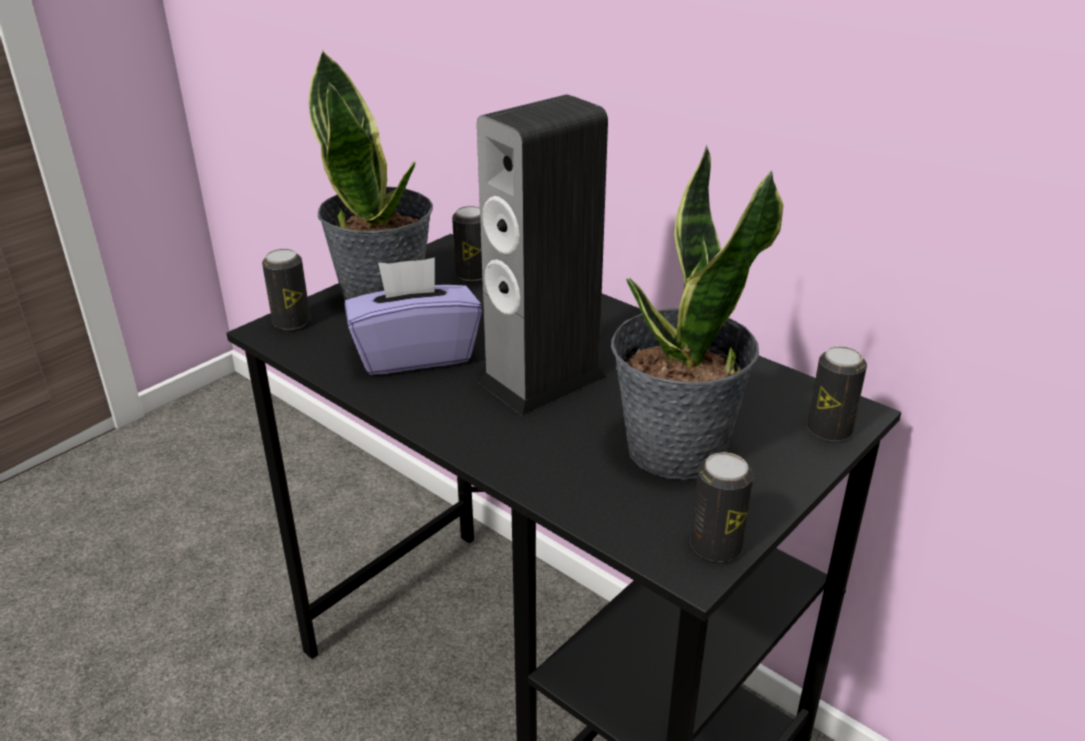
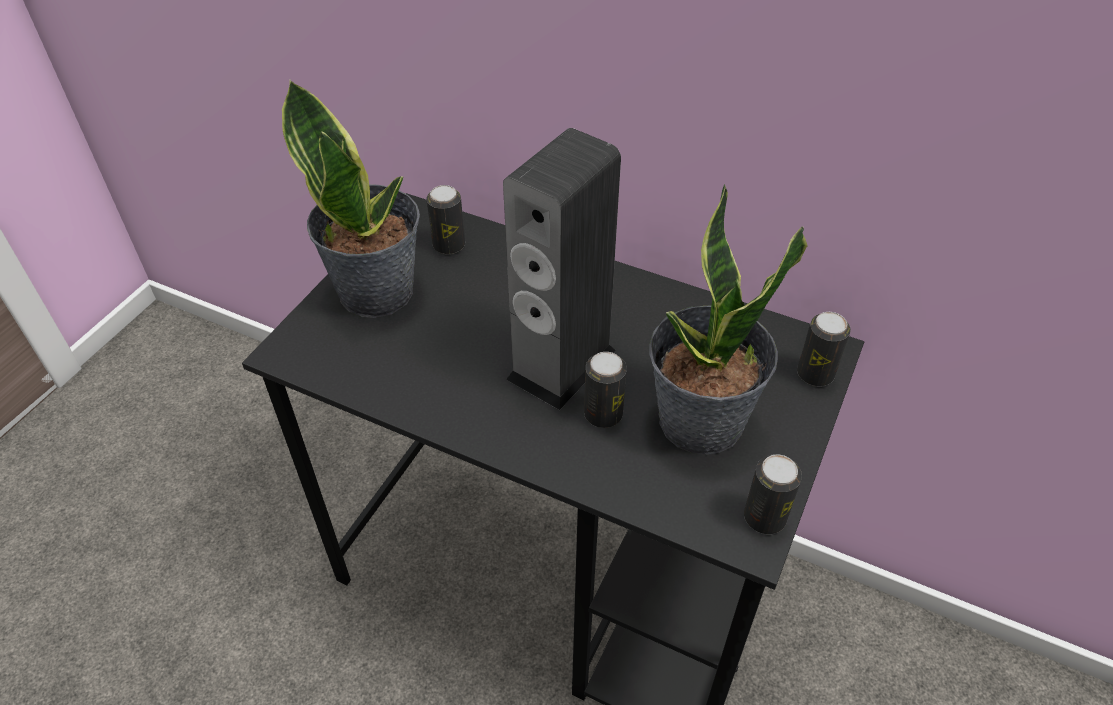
camera: 15 degrees left, 15 degrees up
can [262,249,310,330] -> can moved to [584,352,627,428]
purple tissue box [345,258,482,375] -> none

